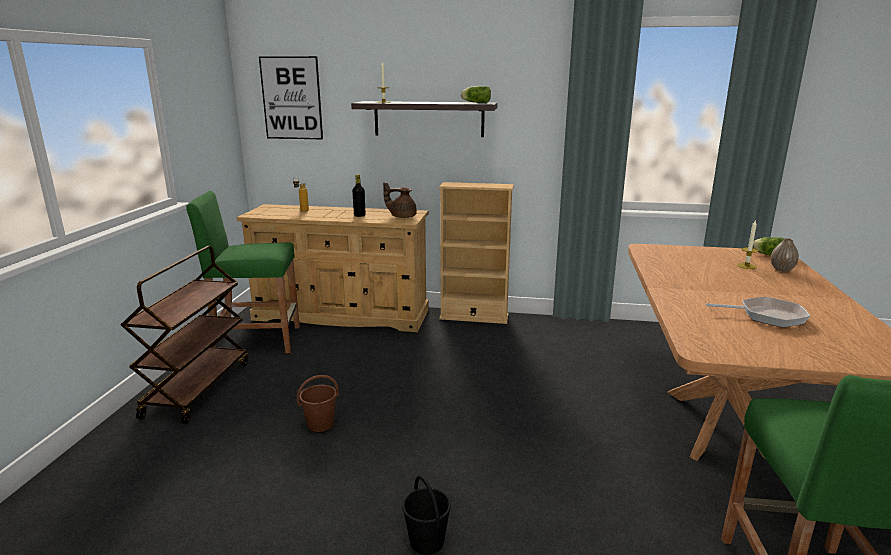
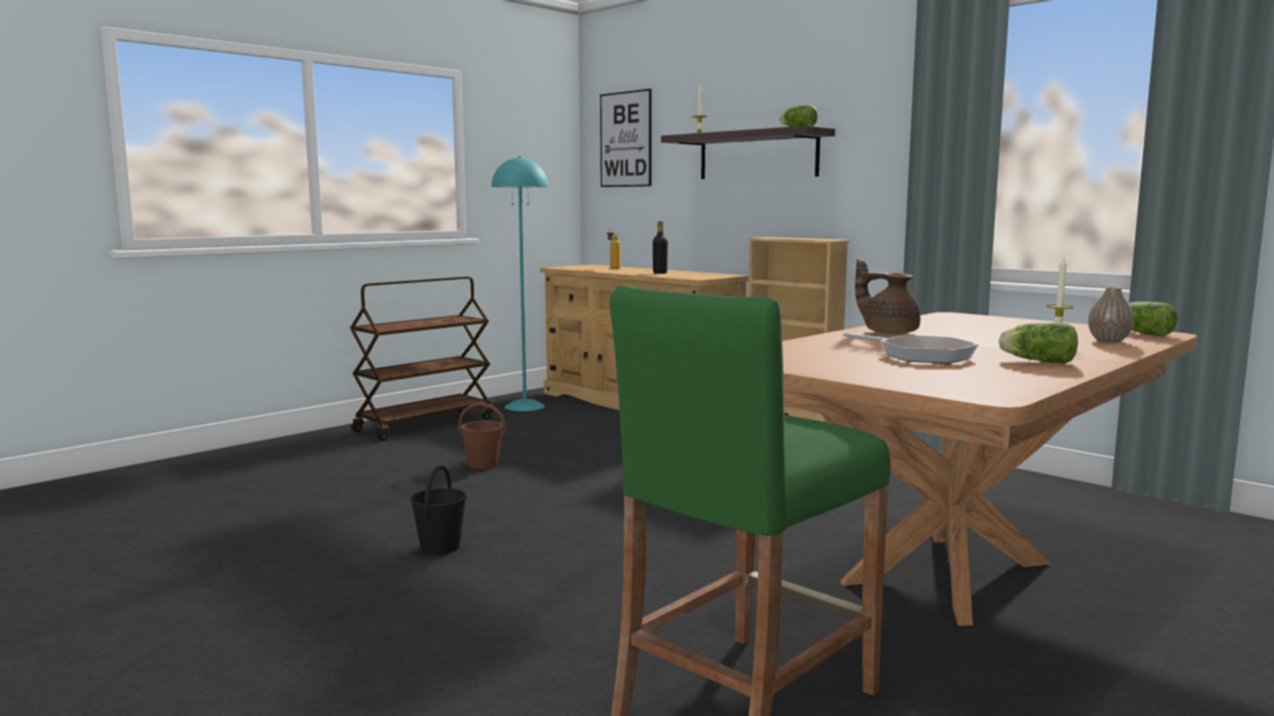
camera: 35 degrees right, 10 degrees down
green stool [186,191,300,353] -> turquoise floor lamp [492,156,548,411]
brown teapot [383,182,417,218] -> brown teapot moved to [855,259,920,334]
none -> lettuce [999,323,1078,363]

